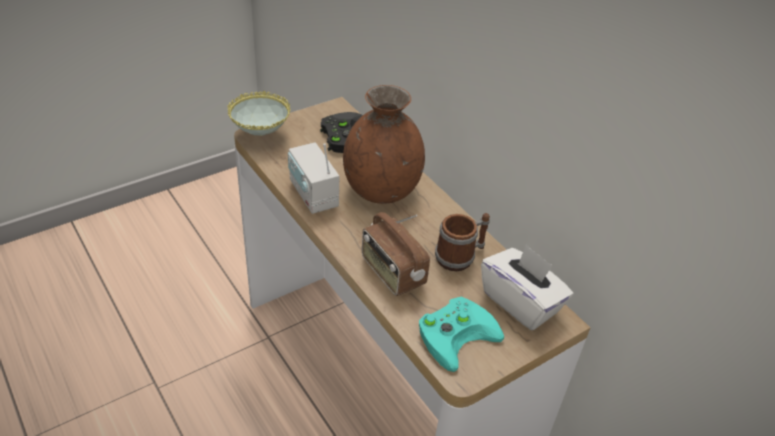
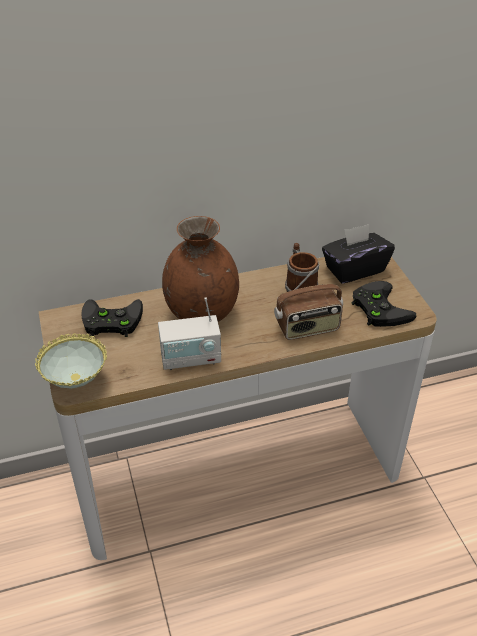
camera: 70 degrees left, 0 degrees up
turquoise game controller [419,296,504,372] -> black game controller [351,281,416,327]
white tissue box [481,244,573,330] -> black tissue box [322,224,395,283]

